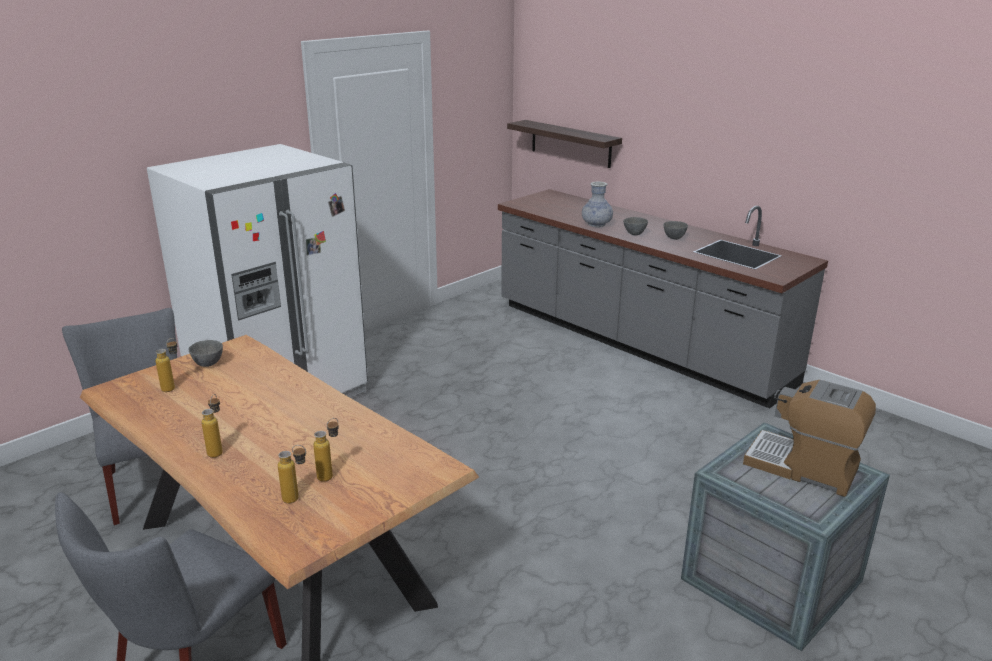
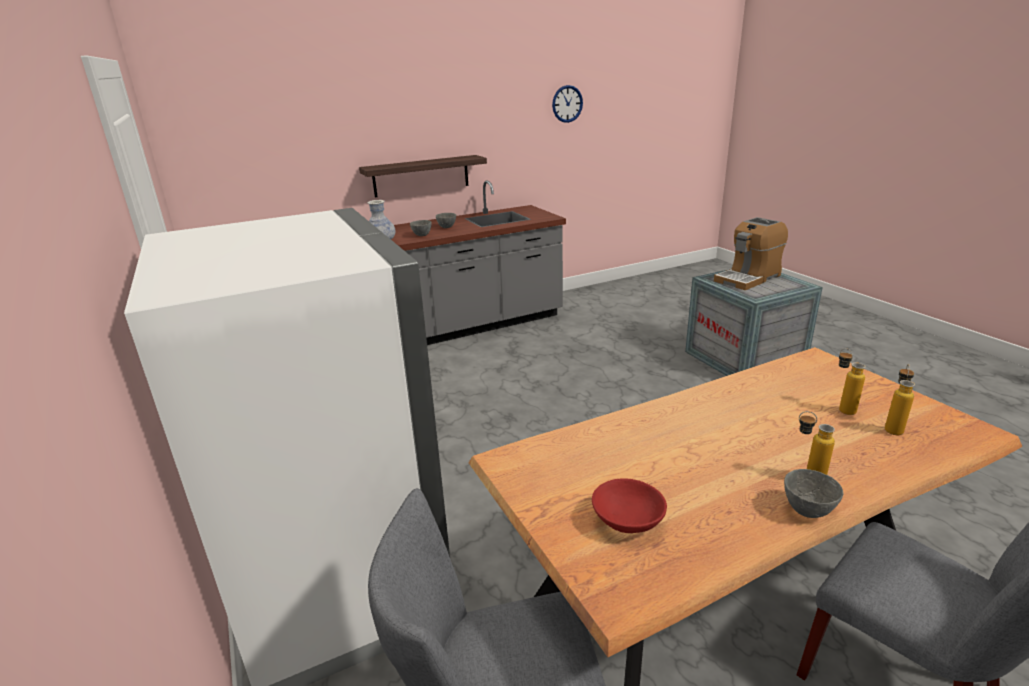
camera: 70 degrees left, 0 degrees up
bottle [155,338,177,392] -> red bowl [592,478,667,533]
grey bowl [188,340,223,367] -> grey bowl moved to [784,469,844,518]
shelf [507,120,622,168] -> shelf moved to [359,155,487,197]
none -> wall clock [552,85,583,123]

